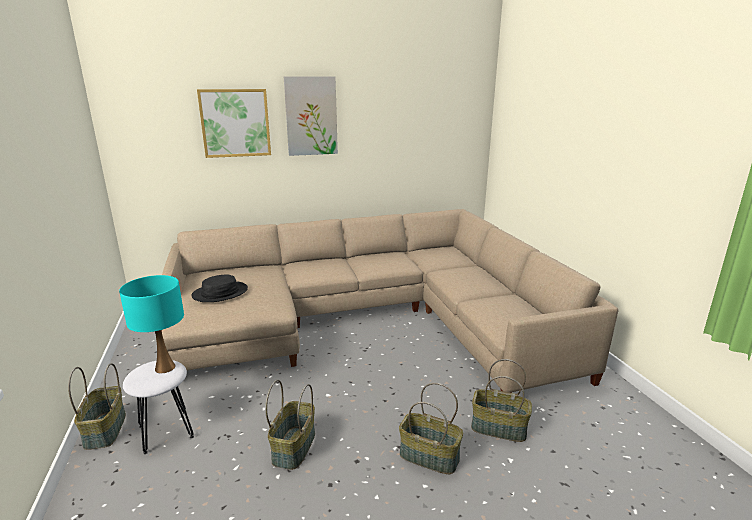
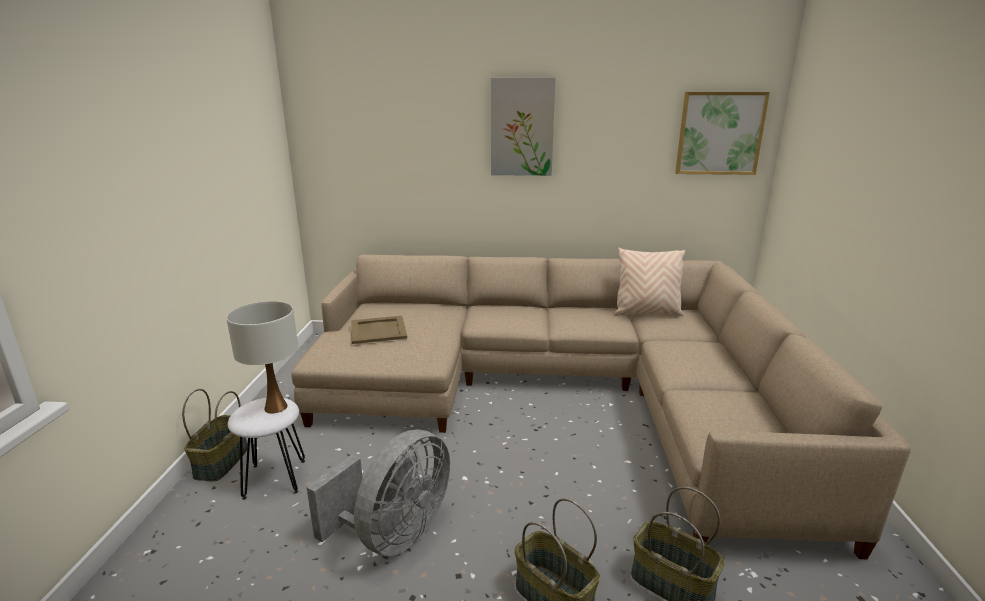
camera: 20 degrees right, 0 degrees up
turquoise table lamp [119,275,184,373] -> white table lamp [226,301,298,414]
black hat [192,274,248,302] -> beige tray [351,316,407,344]
picture [197,89,271,158] -> picture moved to [675,92,770,175]
basket [265,380,315,470] -> grey fan [306,429,450,556]
none -> beige pillow [614,247,686,316]

